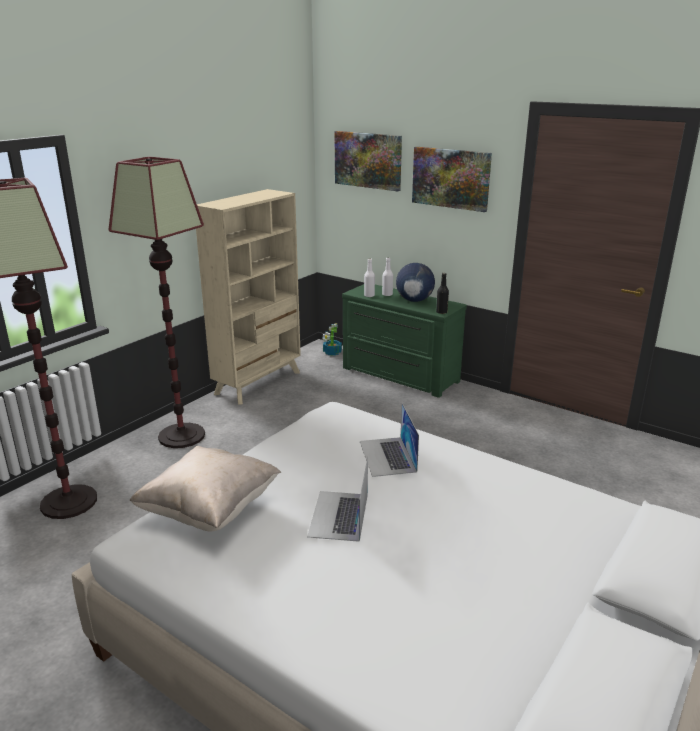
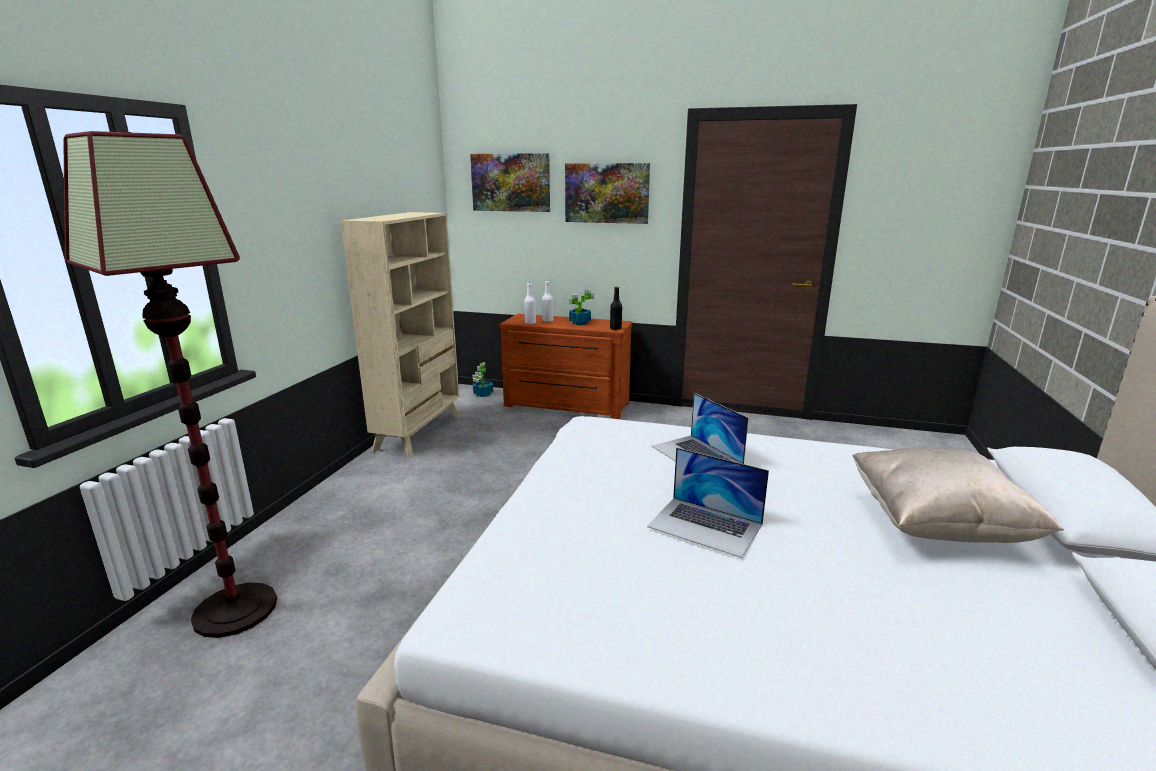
camera: 20 degrees left, 5 degrees down
floor lamp [108,157,205,448] -> none
beige pillow [130,446,281,531] -> beige pillow moved to [852,447,1064,543]
laptop [307,457,368,542] -> laptop turned 45 degrees counterclockwise [647,448,769,558]
green dresser [342,284,467,398] -> brown dresser [499,314,632,419]
globe [396,263,435,302] -> potted plant [569,289,594,325]

